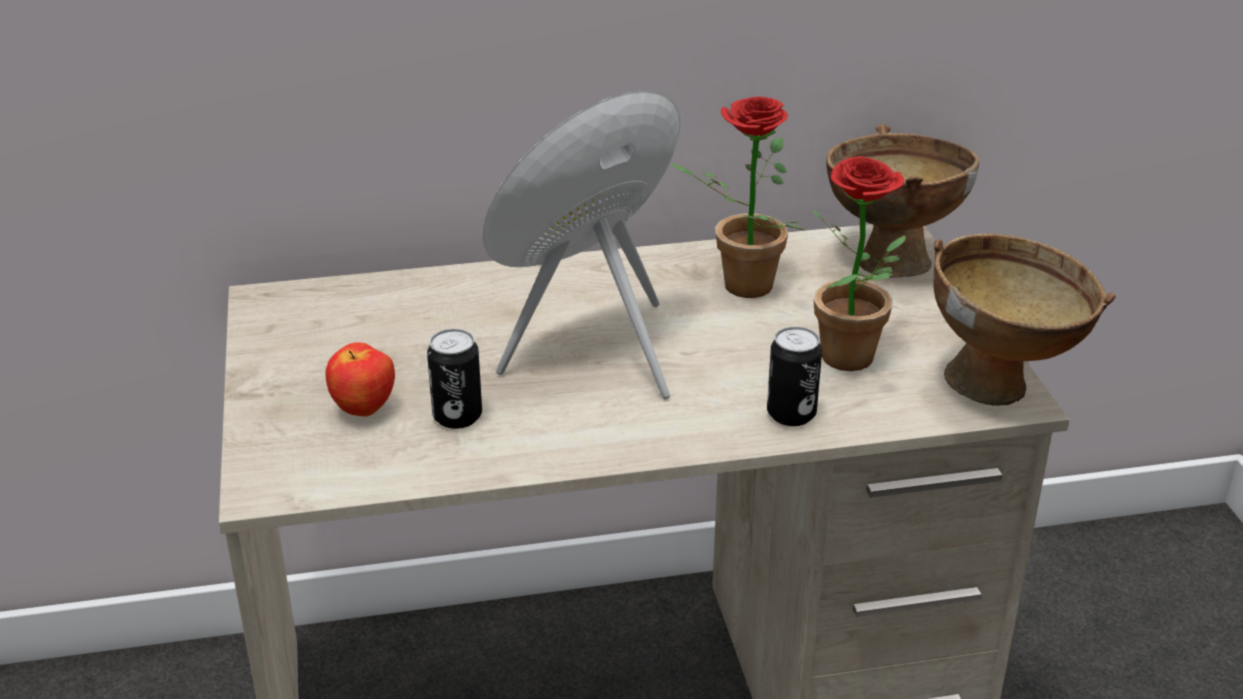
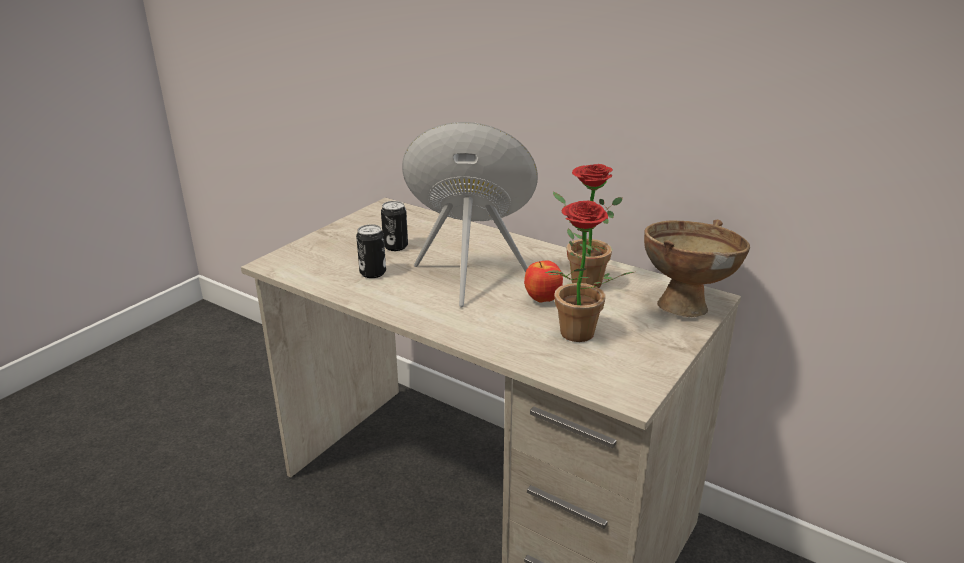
camera: 45 degrees right, 5 degrees down
apple [326,342,395,416] -> apple moved to [524,260,563,303]
can [767,326,822,426] -> can moved to [381,201,408,251]
brown bowl [933,234,1116,406] -> none

